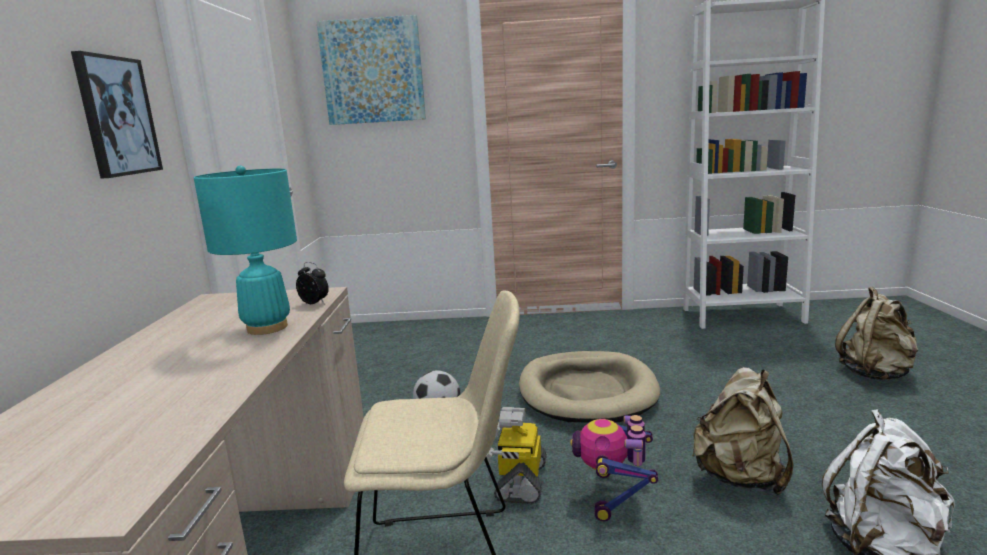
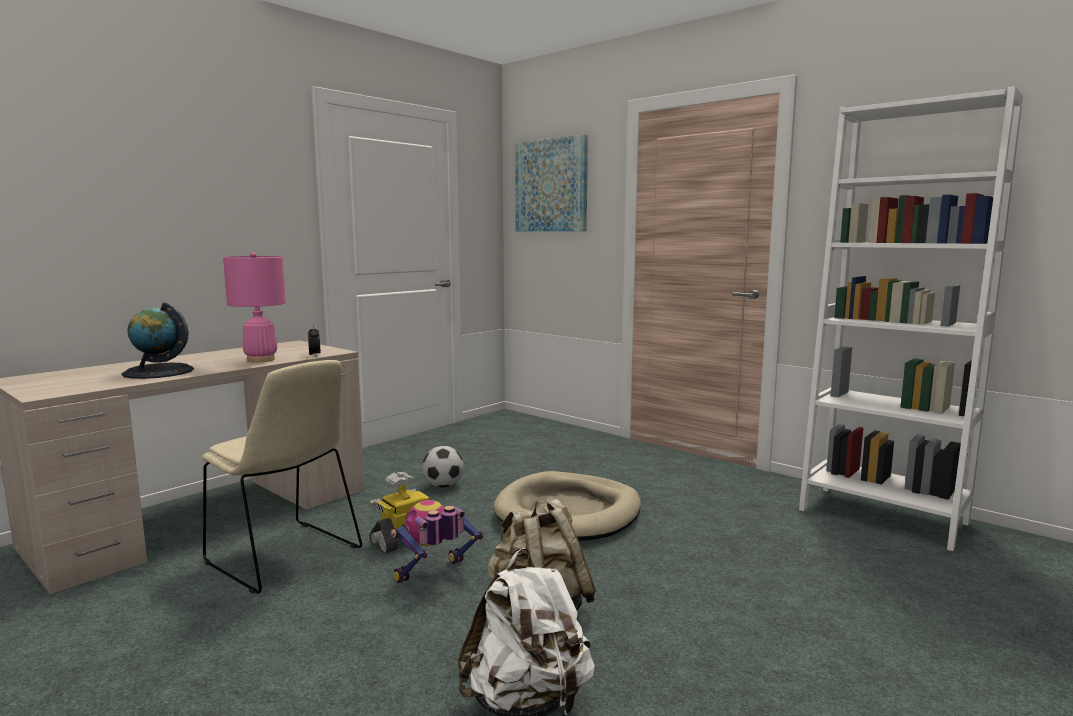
camera: 40 degrees right, 5 degrees down
picture [71,51,163,179] -> none
turquoise table lamp [194,165,297,335] -> pink table lamp [223,252,286,363]
beige backpack [835,287,918,380] -> none
none -> globe [122,302,194,379]

